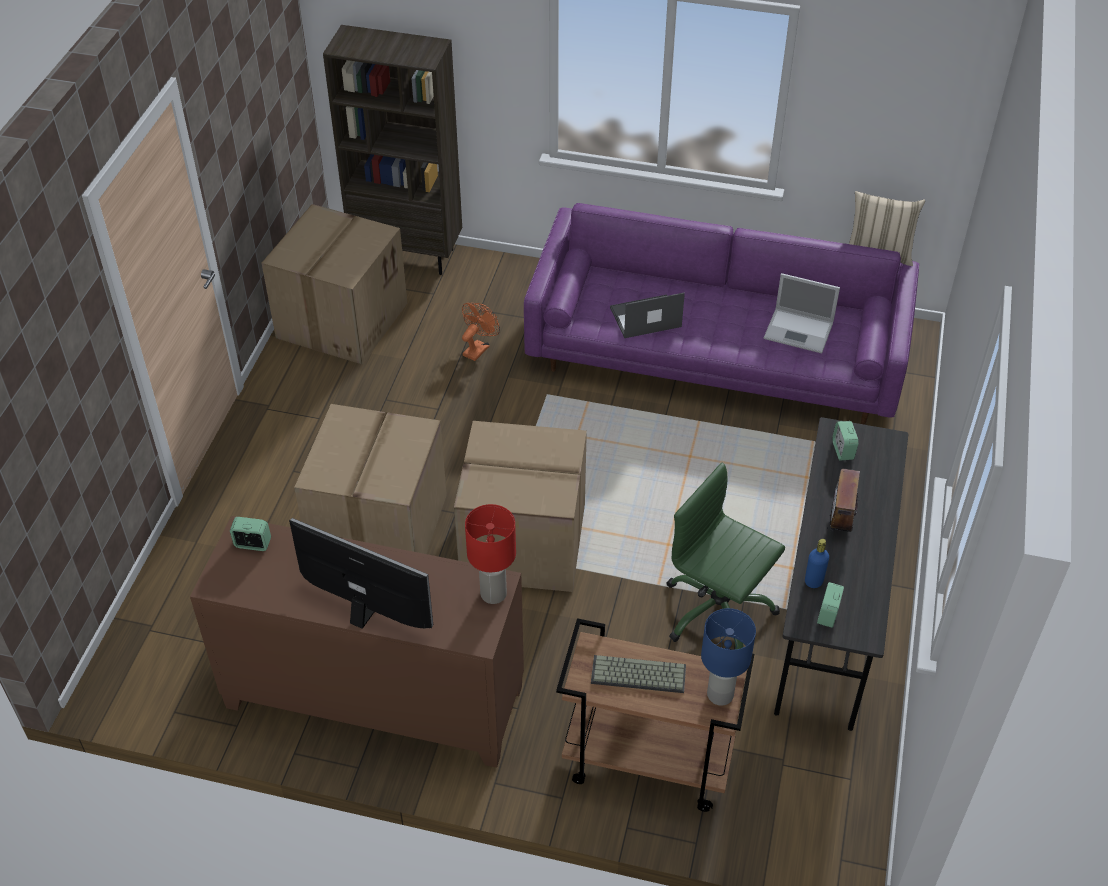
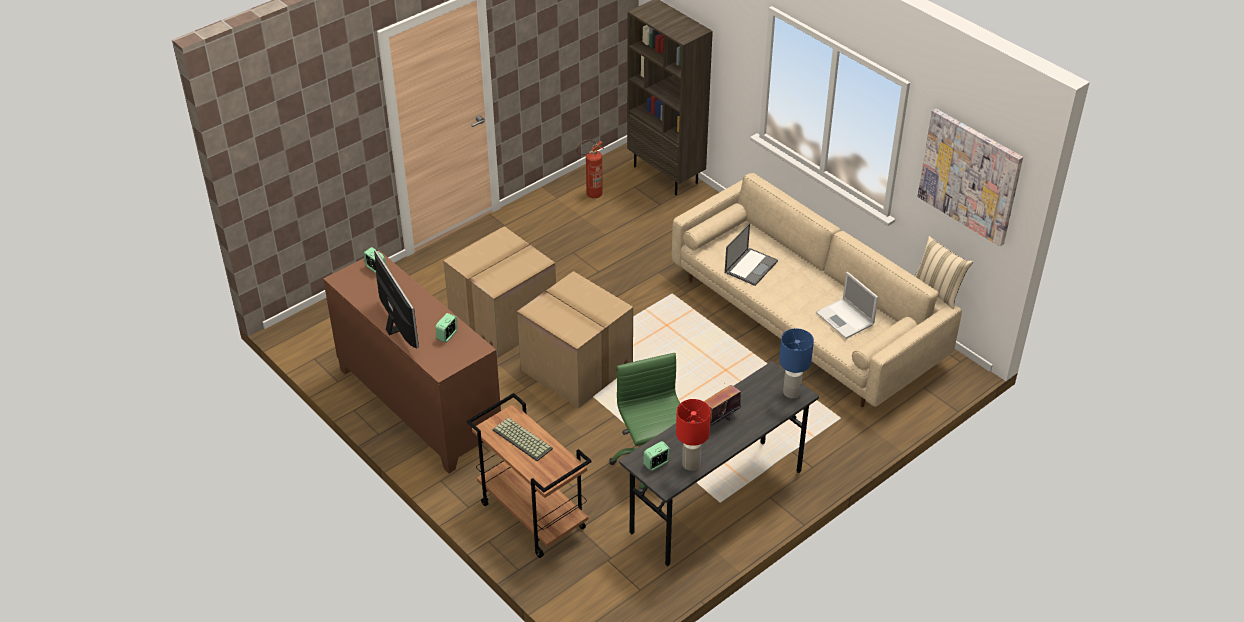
camera: 35 degrees right, 5 degrees down
cardboard box [262,204,407,365] -> fire extinguisher [576,140,603,198]
orange fan [462,303,500,361] -> none
red table lamp [465,504,516,604] -> red table lamp moved to [676,399,711,471]
purple sofa [524,203,919,425] -> beige sofa [672,173,962,407]
laptop [610,293,685,338] -> laptop turned 105 degrees clockwise [725,223,778,286]
blue table lamp [701,608,756,706] -> blue table lamp moved to [779,328,814,398]
blue bottle [805,539,829,588] -> none
alarm clock [832,421,859,460] -> alarm clock moved to [436,313,458,343]
none -> picture [917,109,1023,246]

